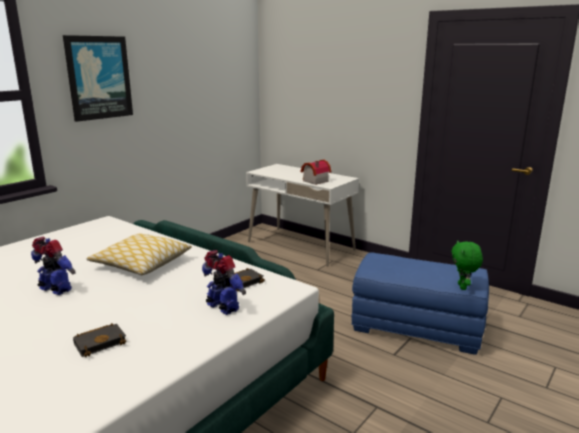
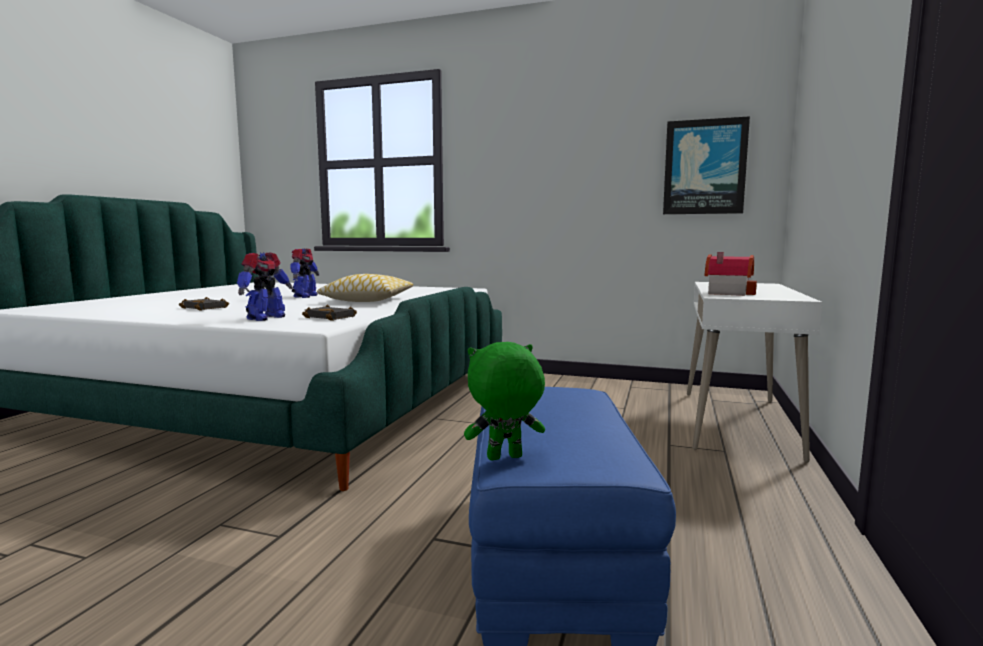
camera: 70 degrees right, 10 degrees down
picture [63,35,133,122] -> picture moved to [663,116,750,214]

